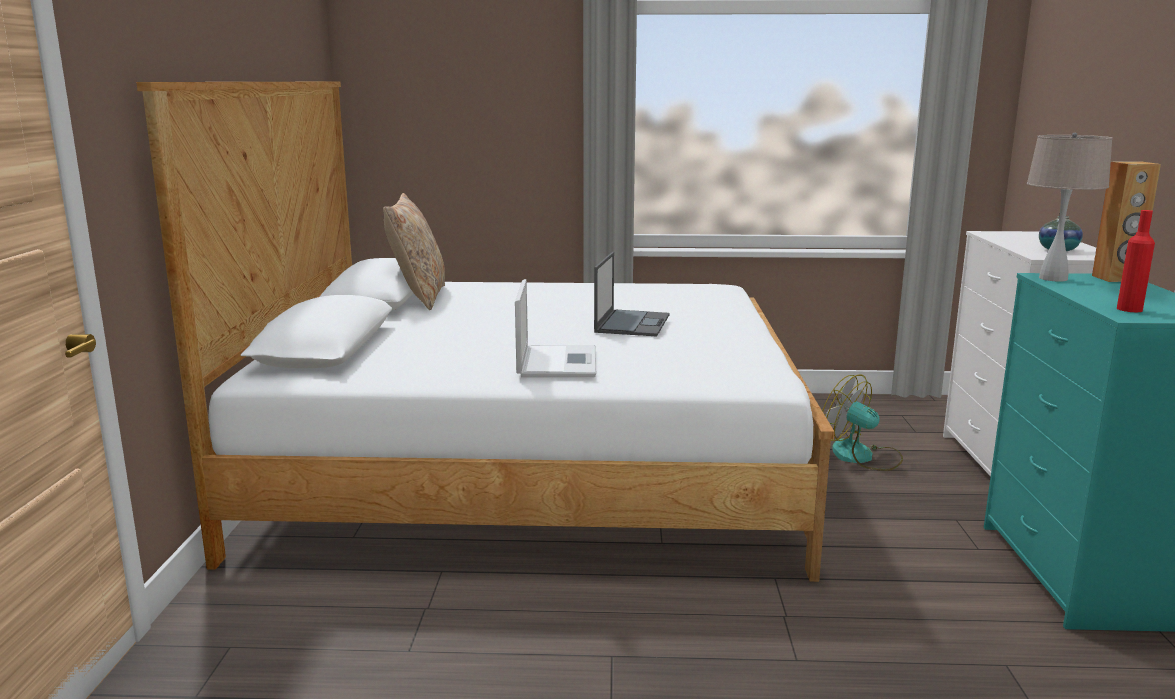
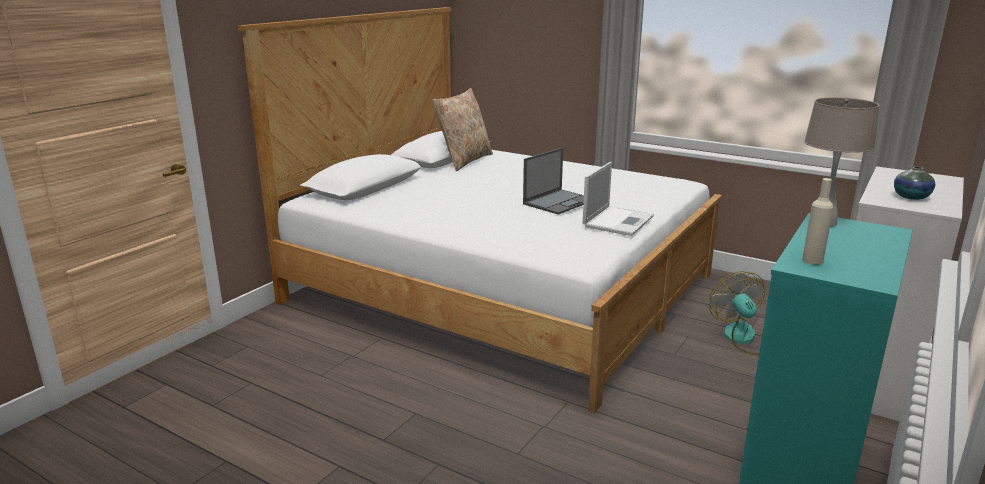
camera: 30 degrees right, 5 degrees up
laptop [515,279,596,378] -> laptop moved to [583,162,654,236]
brown speaker [1092,161,1161,282] -> none
red bottle [1117,210,1155,312] -> beige bottle [802,178,834,265]

